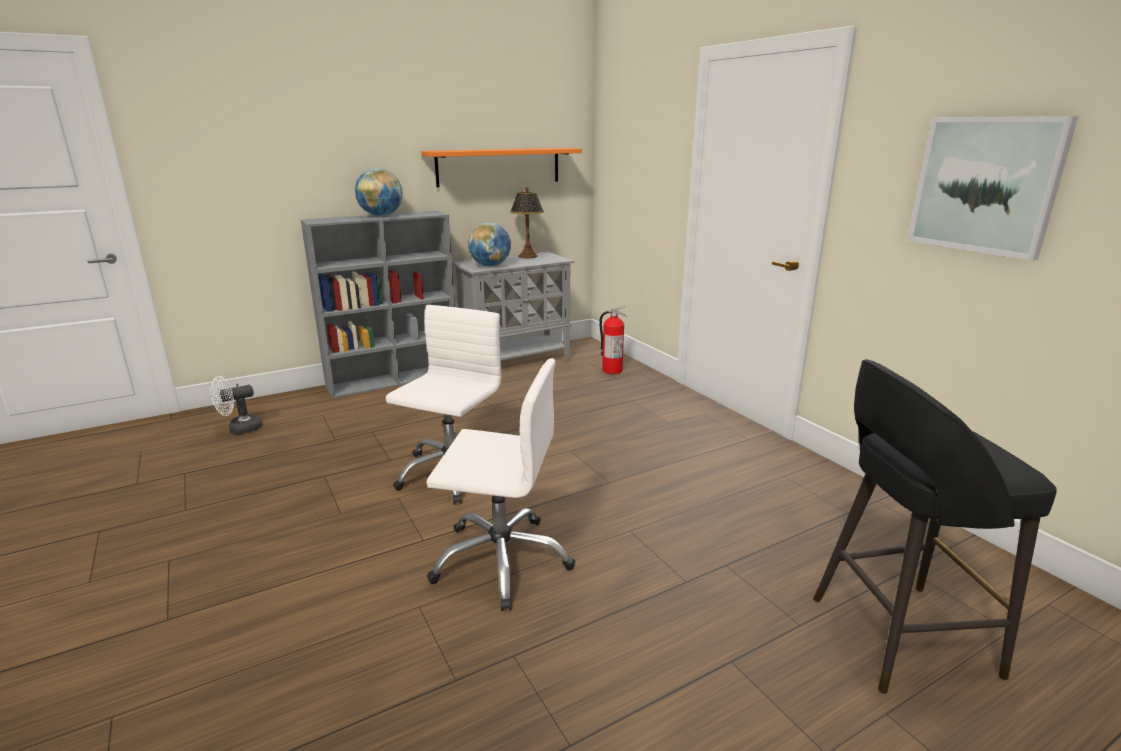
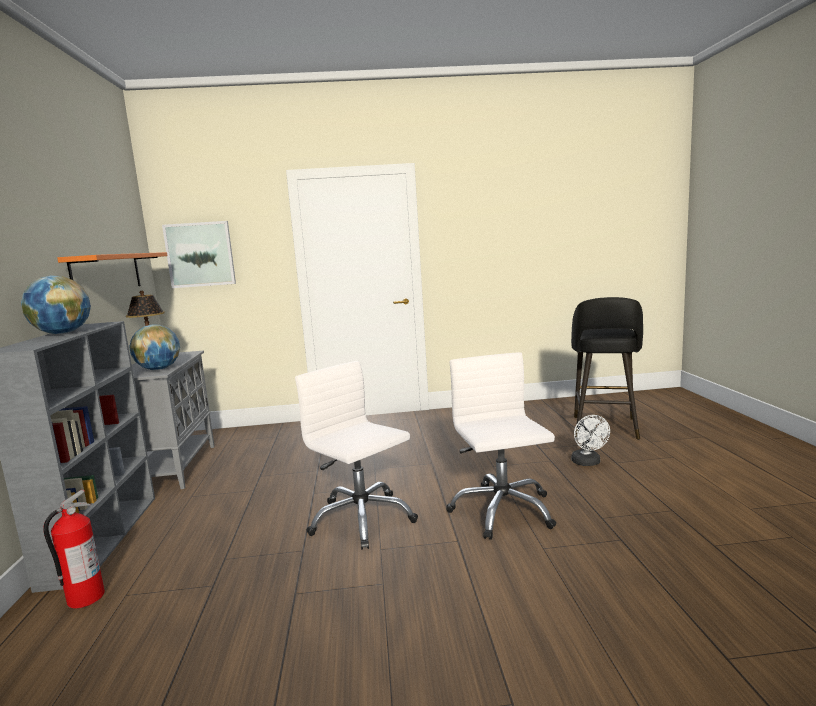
camera: 65 degrees left, 10 degrees down
white fan [211,376,262,434] -> white fan moved to [571,415,610,466]
white office chair [427,358,575,611] -> white office chair turned 45 degrees counterclockwise [446,352,556,540]
fire extinguisher [599,306,627,374] -> fire extinguisher moved to [43,490,105,609]
picture [907,116,1078,261] -> picture moved to [162,221,236,288]

